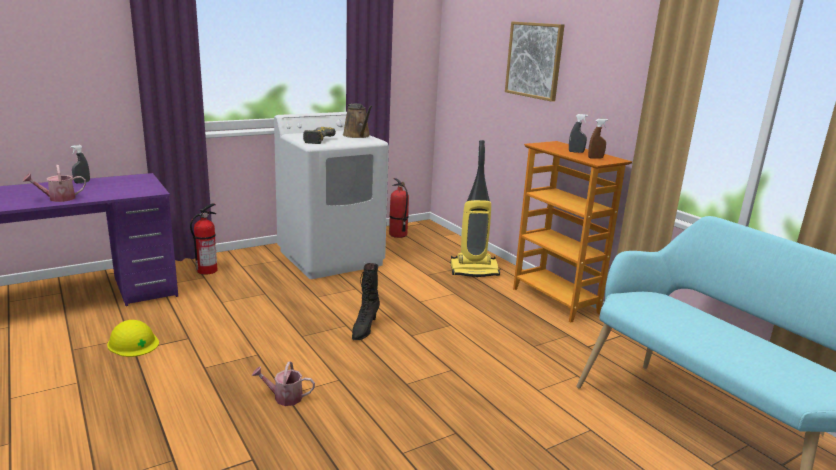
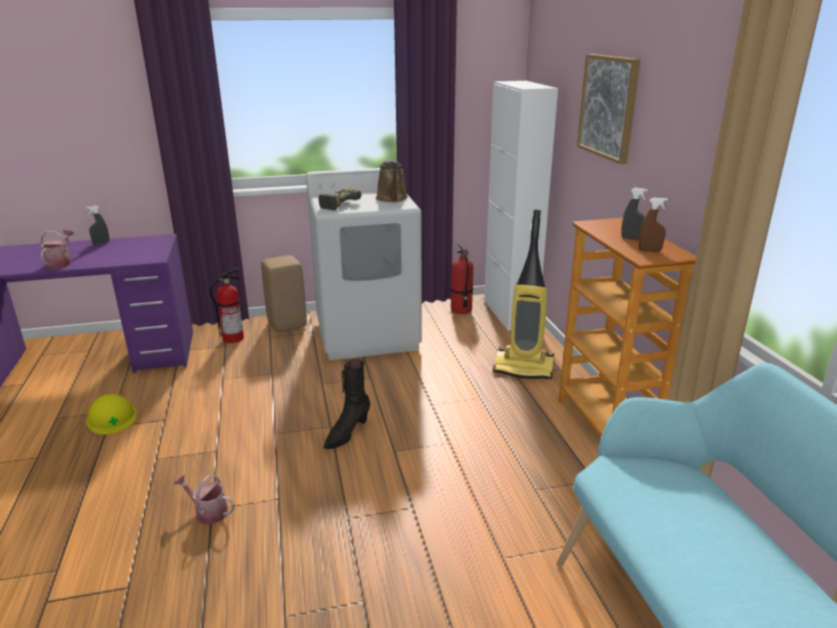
camera: 20 degrees right, 5 degrees up
watering can [22,165,86,202] -> watering can turned 105 degrees clockwise [40,230,74,269]
none -> beige stool [261,255,307,332]
none -> white cabinet [484,81,558,331]

